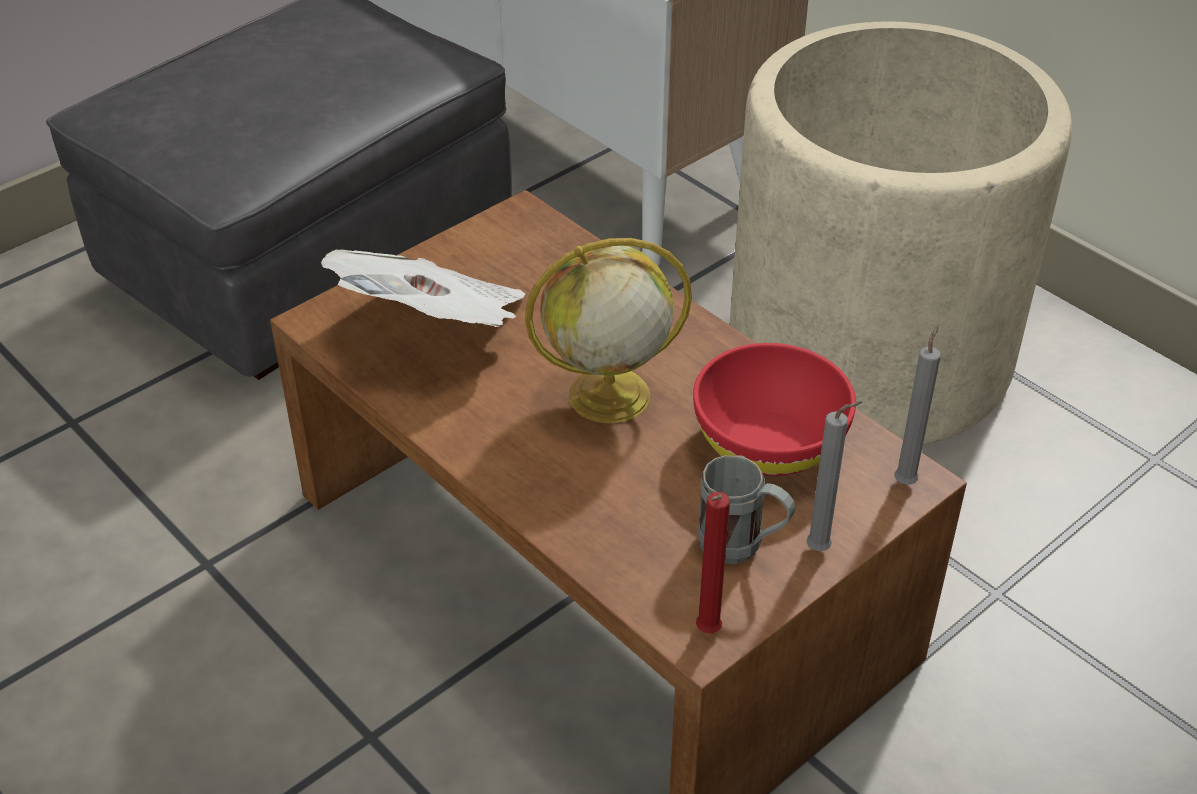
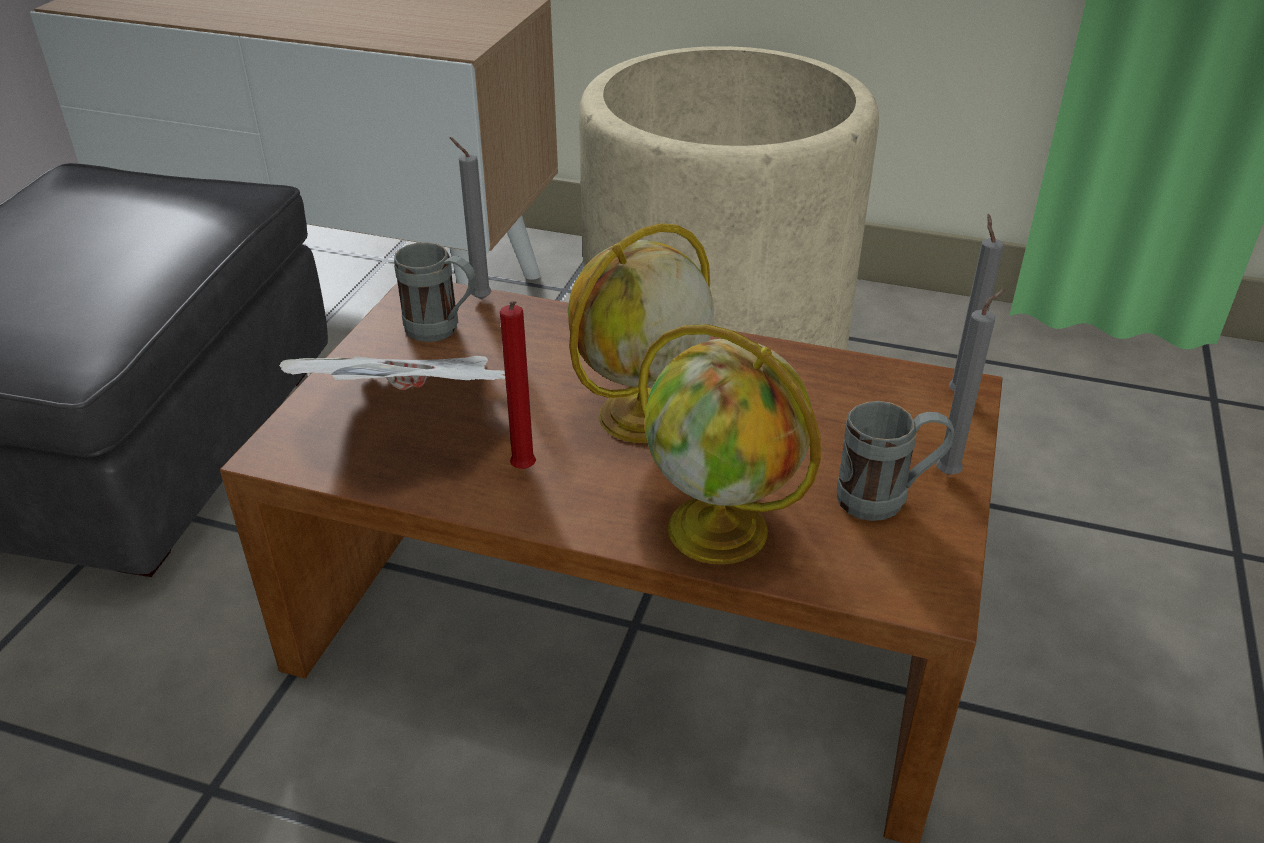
camera: 30 degrees left, 5 degrees down
red bowl [693,343,856,476] -> none
red candle [696,492,730,634] -> red candle moved to [500,301,536,469]
none -> grey mug [394,243,476,342]
none -> grey candle [449,137,492,300]
none -> globe [638,324,821,565]

